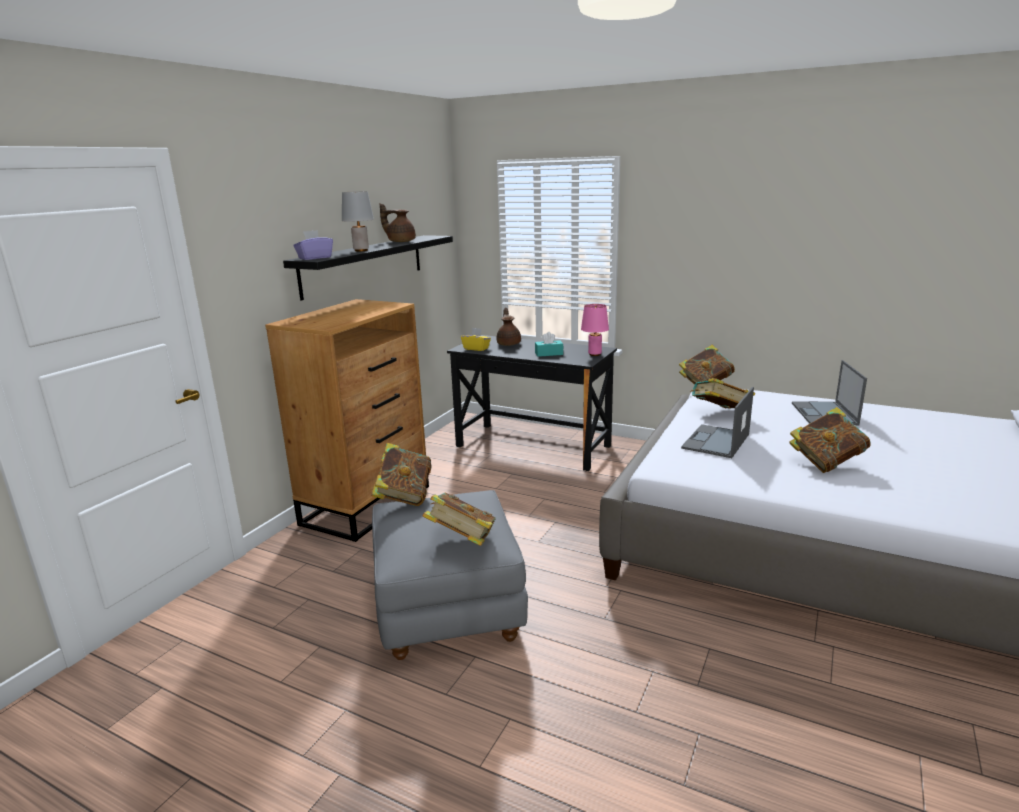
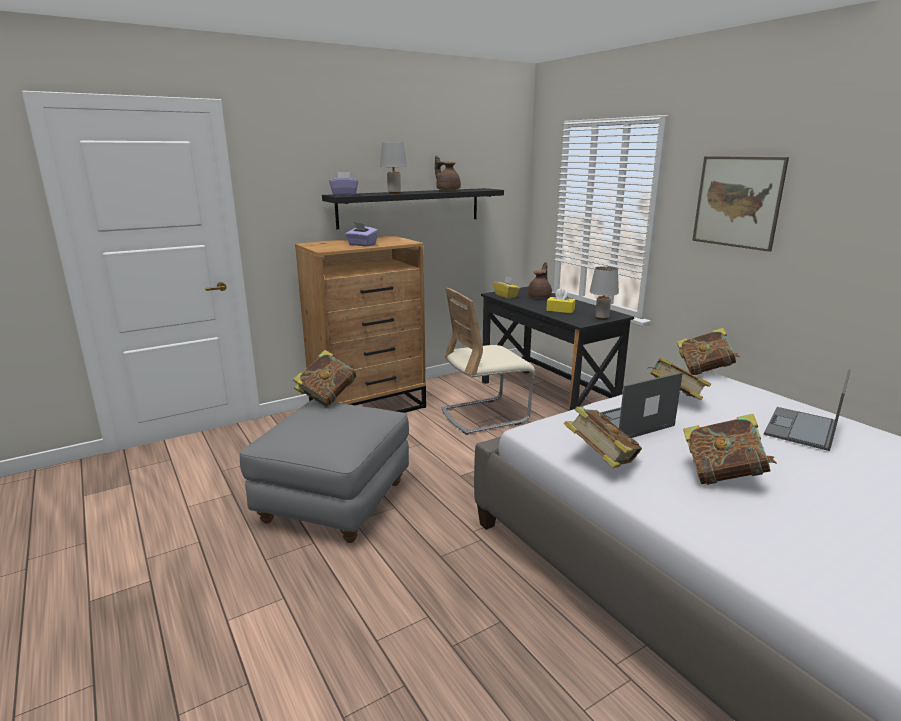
camera: 30 degrees right, 0 degrees up
book [423,493,496,546] -> book moved to [564,407,642,468]
turquoise tissue box [535,332,563,357] -> yellow tissue box [546,289,575,313]
pink table lamp [581,304,609,356] -> grey table lamp [590,266,619,320]
none -> purple tissue box [345,222,378,246]
none -> beige chair [441,288,535,435]
none -> picture [692,156,789,252]

